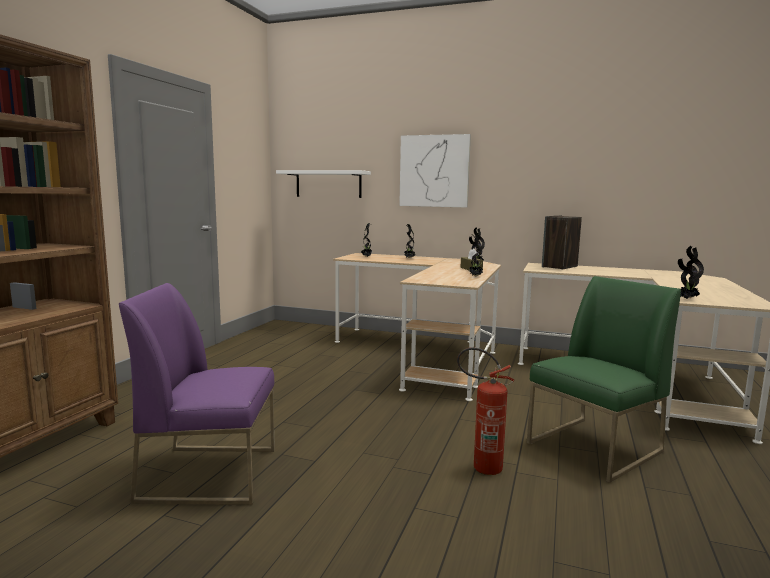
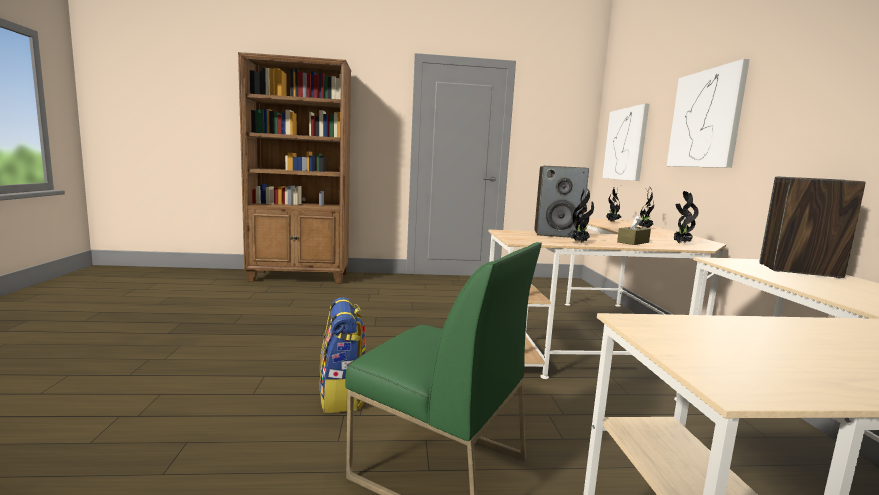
camera: 65 degrees right, 0 degrees up
purple chair [119,283,275,505] -> none
white shelf [276,170,371,198] -> picture [602,103,649,181]
fire extinguisher [457,347,514,475] -> backpack [319,297,366,413]
potted plant [678,246,704,299] -> none
none -> speaker [534,166,589,238]

